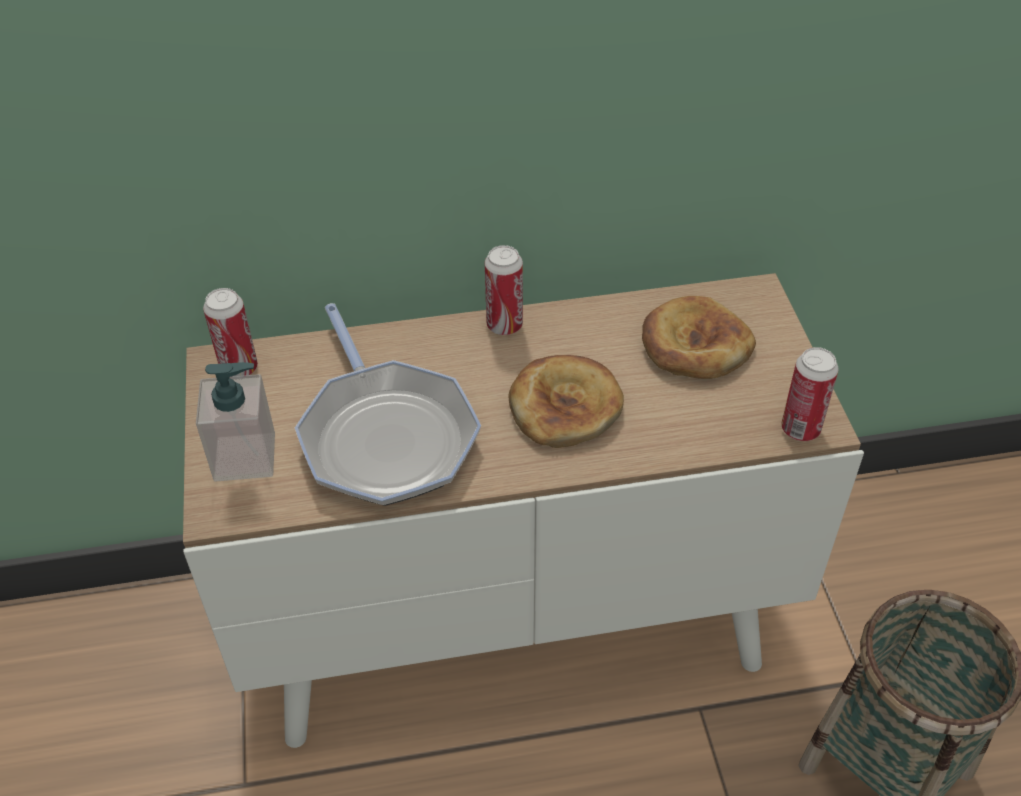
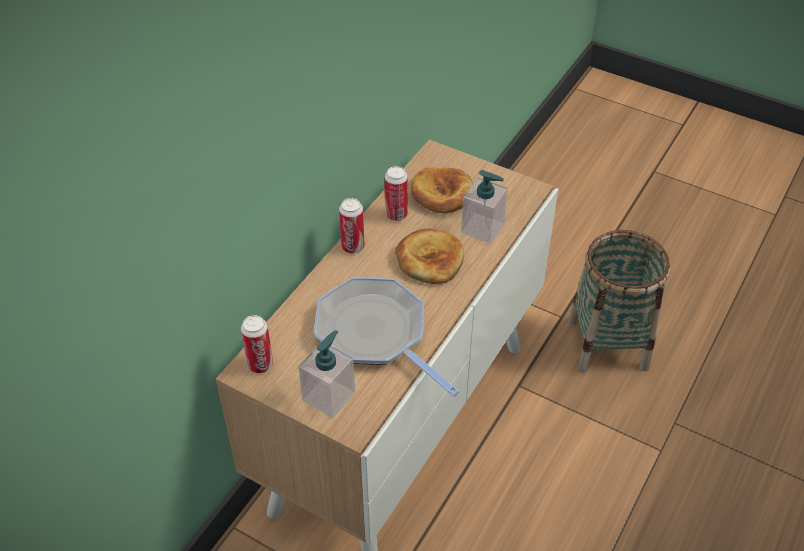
camera: 50 degrees left, 0 degrees up
frying pan [295,303,481,506] -> frying pan turned 150 degrees counterclockwise [314,278,459,397]
can [781,347,839,441] -> can moved to [385,166,408,221]
none -> soap dispenser [461,170,508,244]

